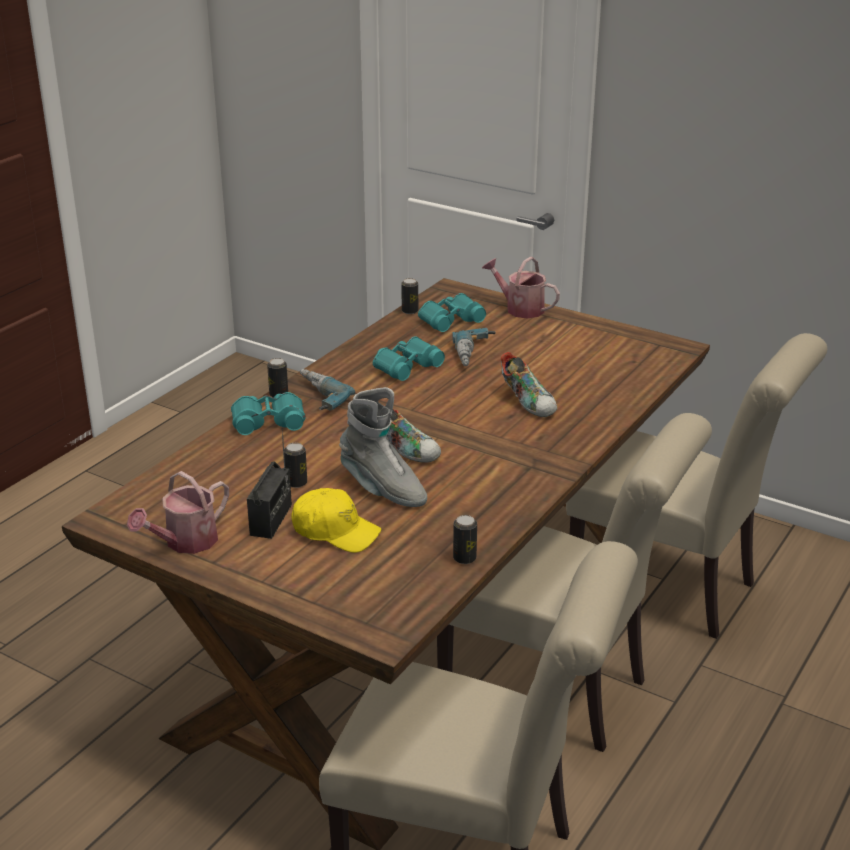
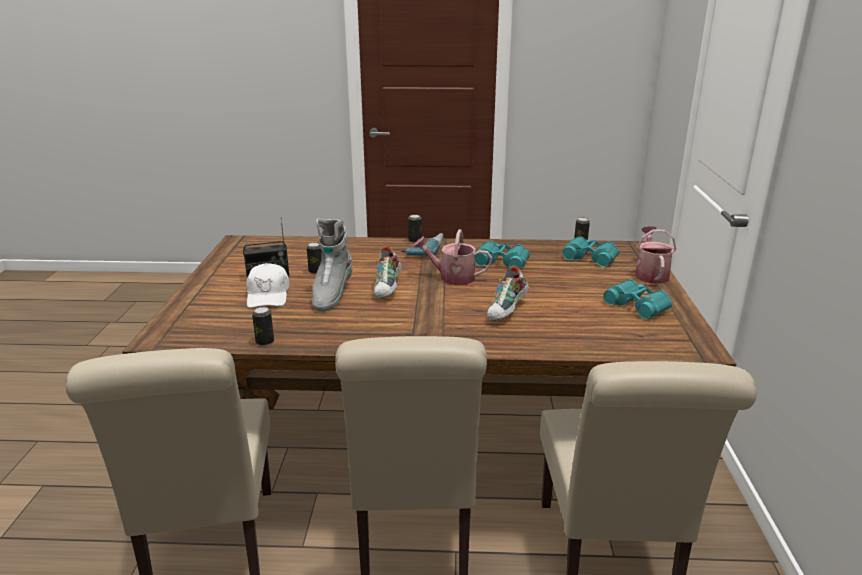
camera: 60 degrees right, 5 degrees down
watering can [127,471,229,554] -> watering can moved to [413,229,492,285]
turquoise binoculars [231,392,306,435] -> turquoise binoculars moved to [603,279,672,319]
yellow cap [291,488,382,553] -> white cap [246,263,289,308]
power drill [453,328,495,366] -> none

